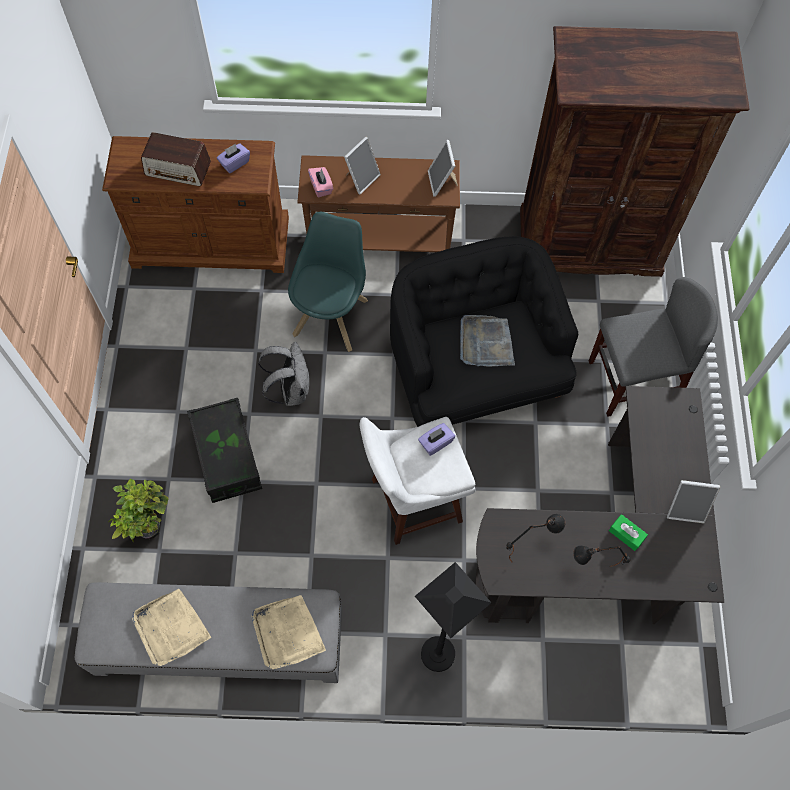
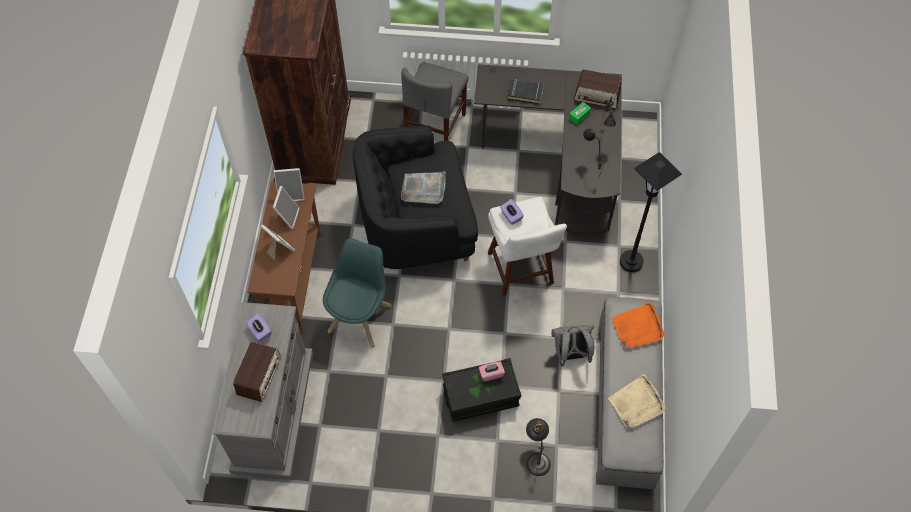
camera: 85 degrees left, 5 degrees down
brown dresser [102,136,289,273] -> grey dresser [213,302,314,480]
potted plant [109,479,169,542] -> grey table lamp [526,418,550,476]
beige tray [252,595,326,669] -> orange tray [611,302,665,348]
grey backpack [258,342,309,406] -> grey backpack moved to [551,325,594,366]
turquoise chair [288,212,368,352] -> turquoise chair turned 90 degrees clockwise [323,238,392,348]
pink tissue box [308,167,333,198] -> pink tissue box moved to [479,362,505,382]
grey chair [589,277,718,417] -> grey chair turned 150 degrees counterclockwise [401,62,469,141]
picture frame [667,480,720,523] -> picture frame moved to [273,186,300,229]
none -> black book [507,79,544,105]
none -> radio [574,69,621,108]

